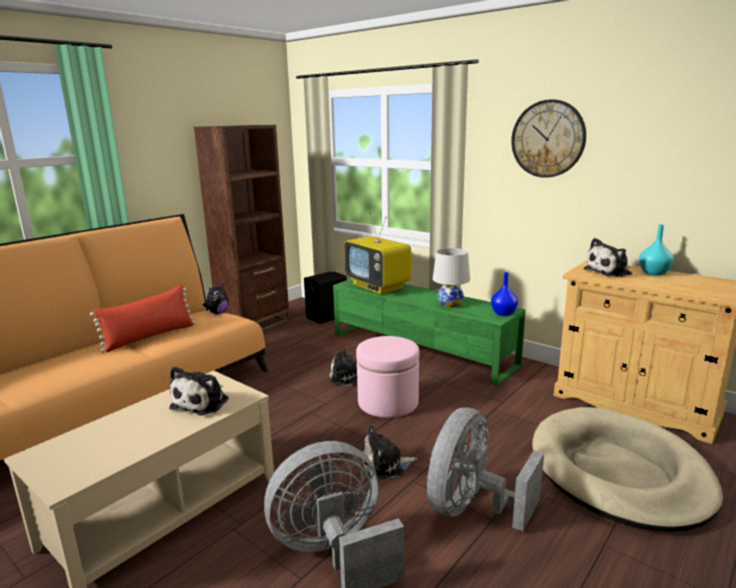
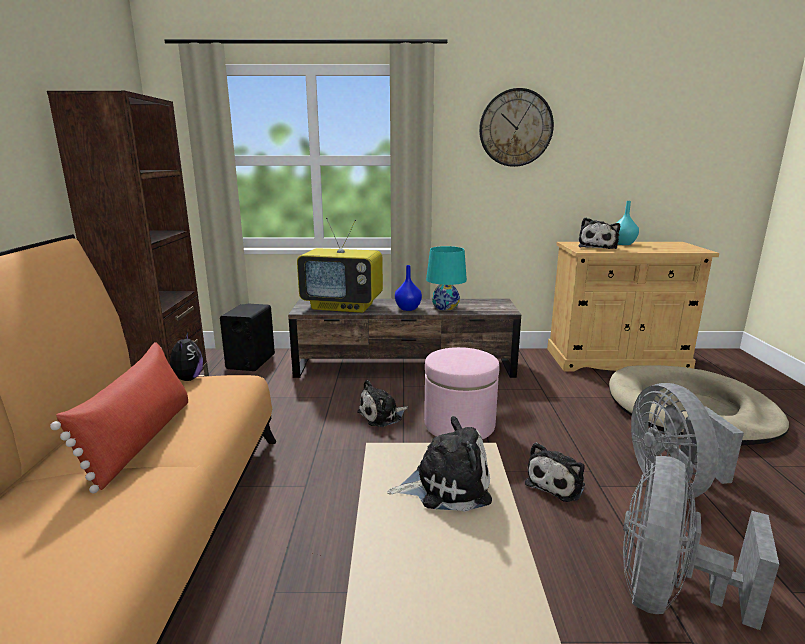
camera: 40 degrees left, 0 degrees up
plush toy [169,366,229,415] -> plush toy turned 75 degrees counterclockwise [387,416,492,512]
green tv stand [333,278,526,386] -> brown tv stand [288,299,521,378]
white table lamp [433,248,470,308] -> turquoise table lamp [426,246,467,310]
blue vase [491,272,518,316] -> blue vase moved to [395,265,422,311]

